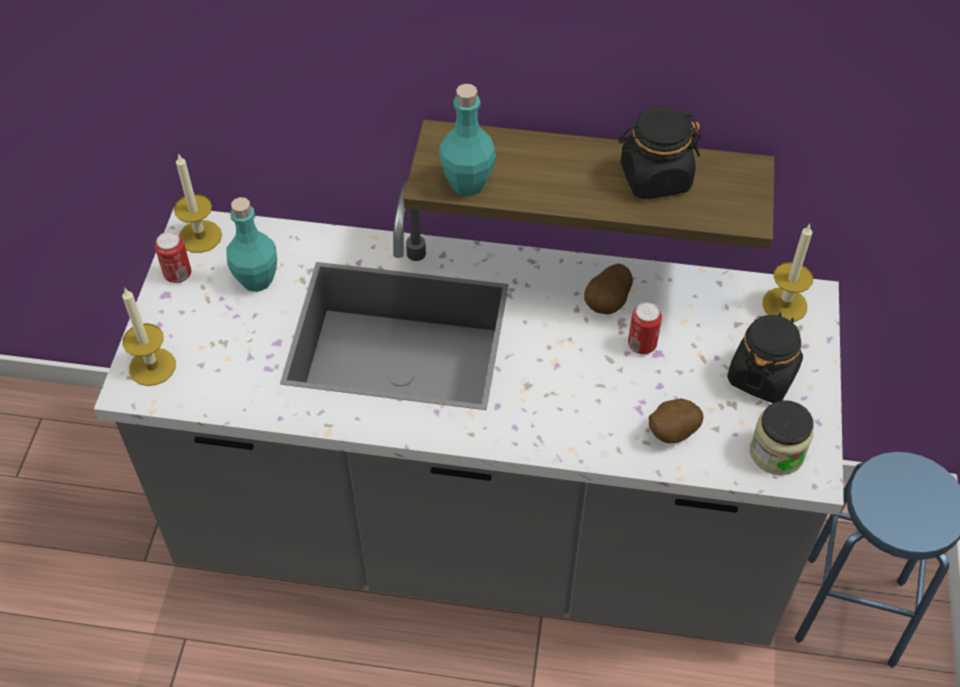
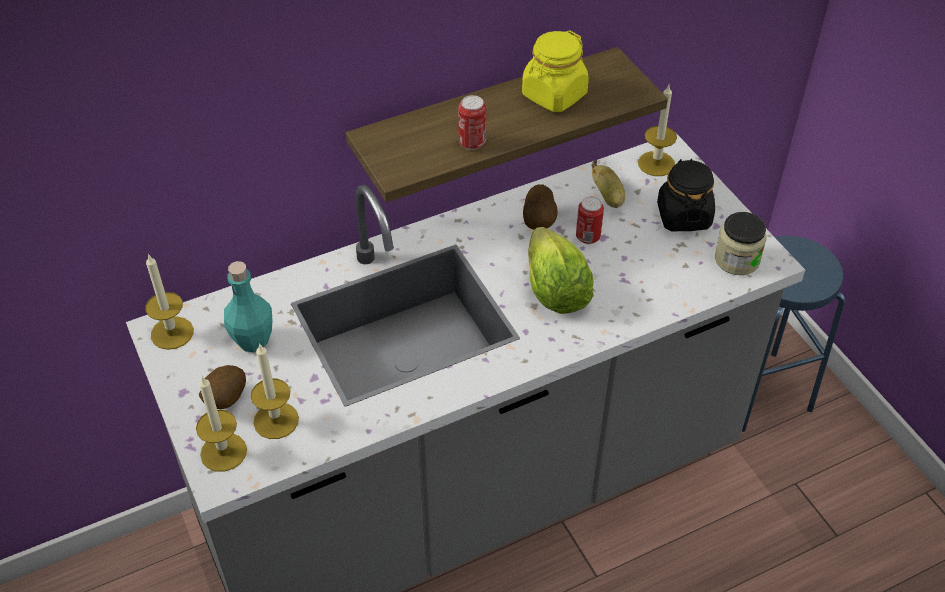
camera: 35 degrees left, 5 degrees down
can [155,232,191,283] -> can moved to [458,95,486,150]
turquoise bottle [439,84,496,196] -> none
black jar [619,107,701,199] -> yellow jar [522,30,589,112]
potato [648,399,704,443] -> potato moved to [199,365,246,409]
none -> candle [251,343,299,439]
none -> lettuce [528,227,594,314]
none -> banana [591,160,625,208]

